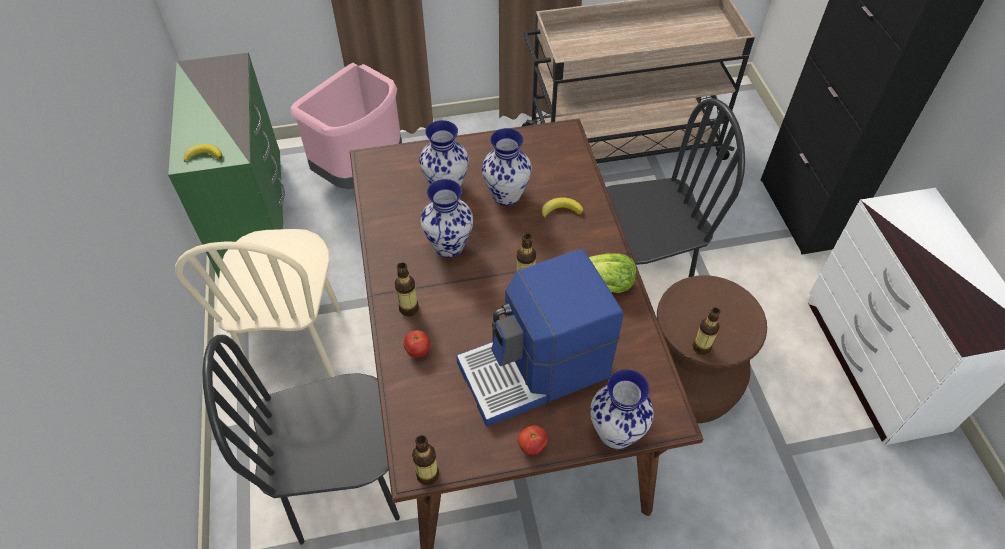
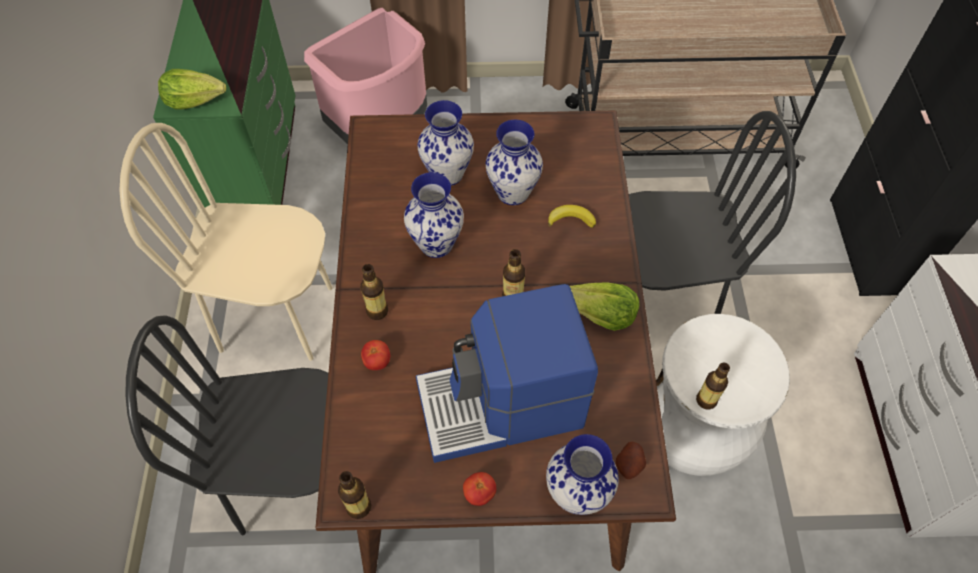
camera: 10 degrees right, 5 degrees up
beige chair [175,229,341,386] -> beige chair turned 90 degrees clockwise [120,123,333,361]
banana [184,144,223,162] -> lettuce [158,69,226,109]
brown stool [657,275,767,423] -> white stool [656,314,790,476]
none -> potato [616,442,646,479]

